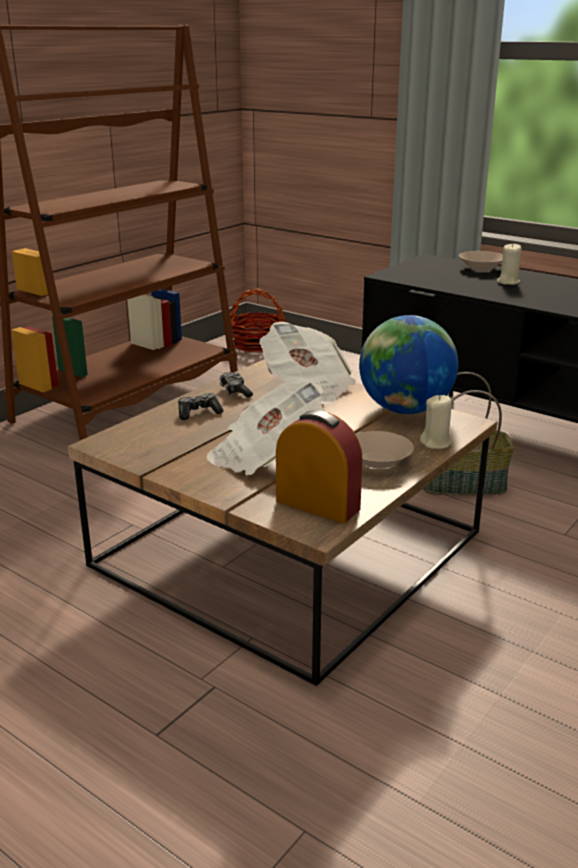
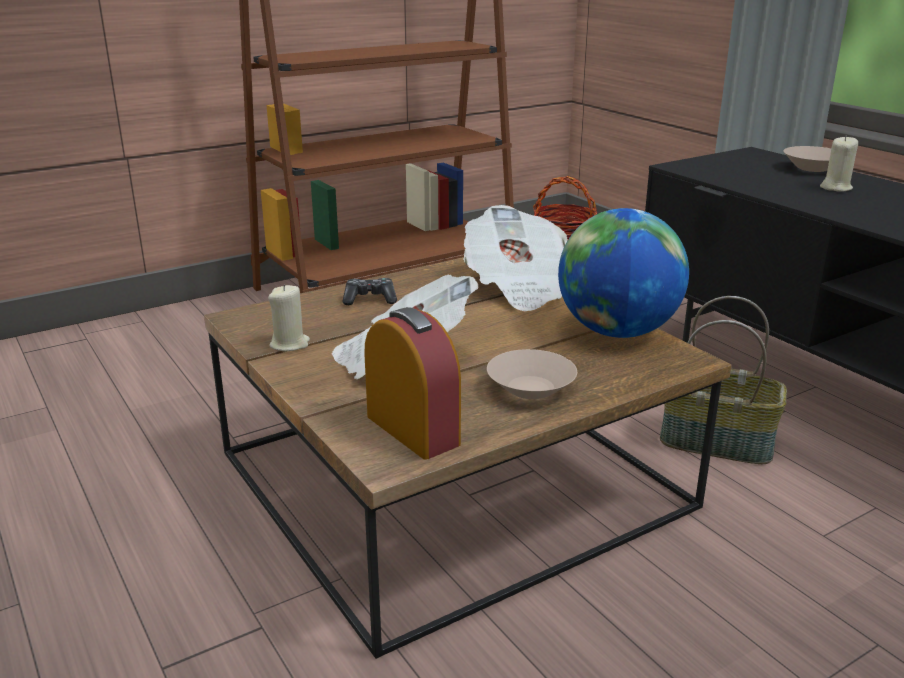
camera: 20 degrees right, 0 degrees up
game controller [219,372,253,398] -> none
beige candle [420,395,453,449] -> beige candle moved to [268,284,310,351]

